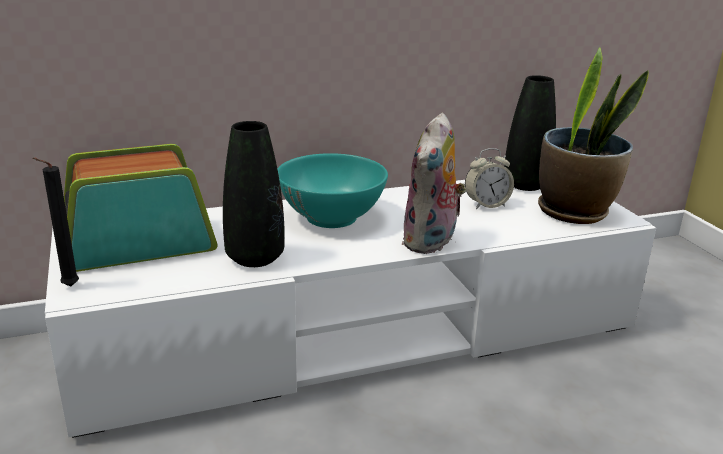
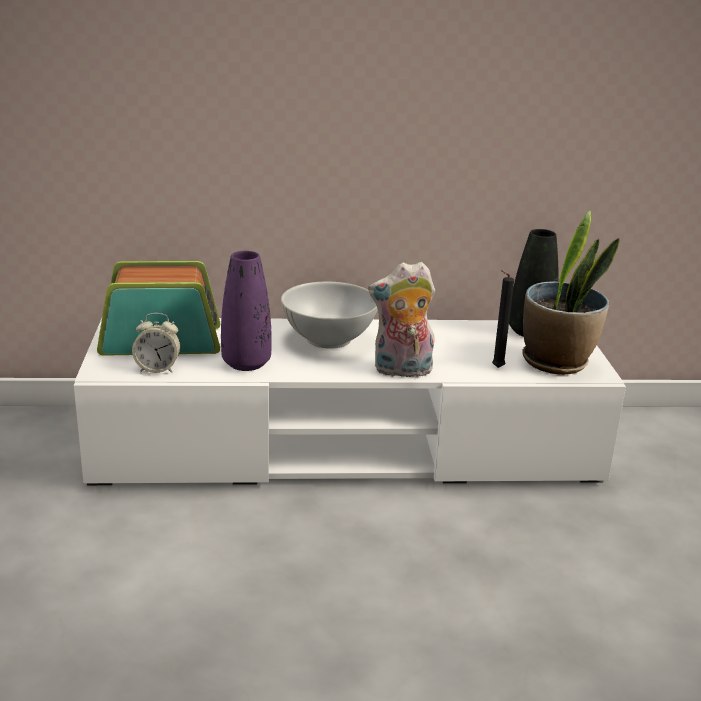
camera: 15 degrees right, 0 degrees up
black candle [32,158,79,286] -> black candle moved to [492,270,514,368]
black vase [223,121,285,267] -> purple vase [221,251,272,371]
turquoise bowl [278,153,388,228] -> white bowl [281,282,378,349]
plush toy [402,113,466,254] -> plush toy turned 45 degrees clockwise [368,262,435,377]
alarm clock [465,148,514,209] -> alarm clock moved to [132,313,180,373]

